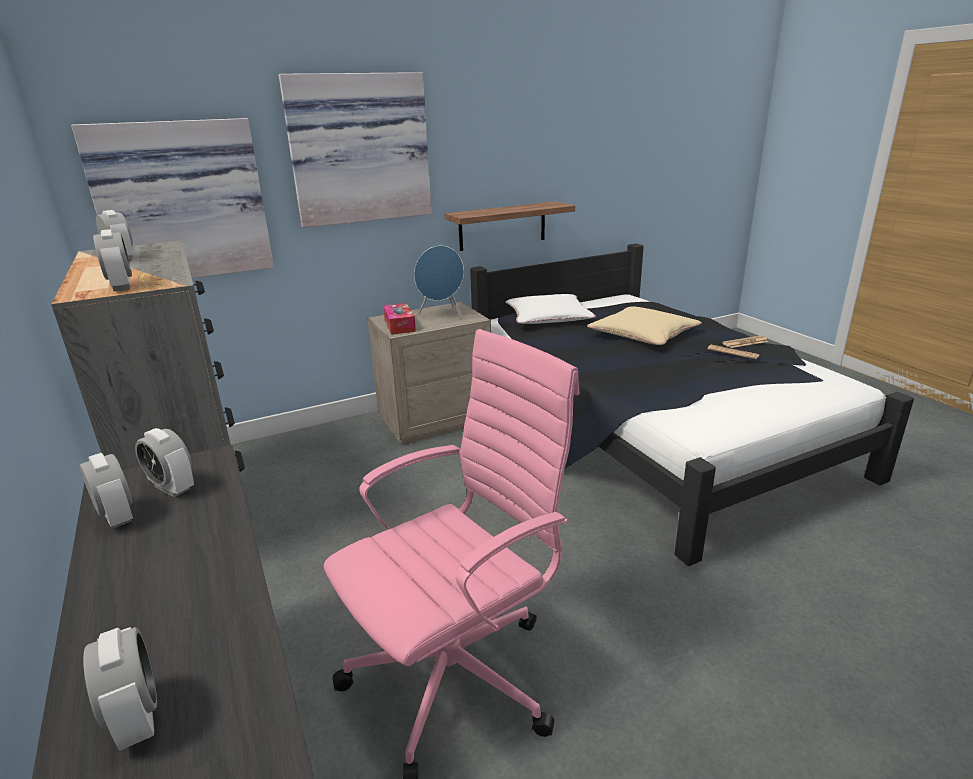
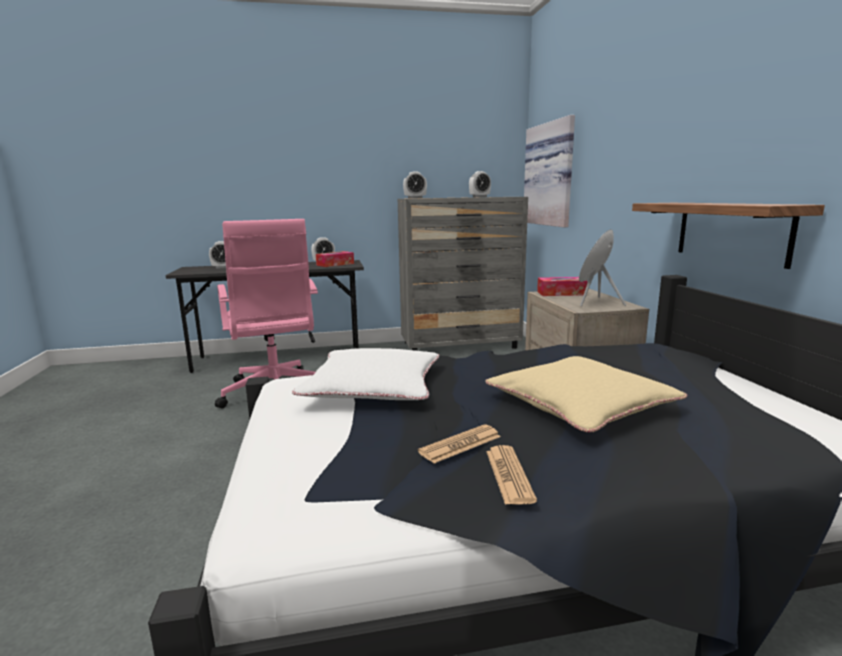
camera: 105 degrees right, 10 degrees down
alarm clock [135,428,194,497] -> tissue box [316,251,354,267]
picture [279,72,432,228] -> none
white pillow [505,294,596,324] -> white pillow moved to [292,348,439,400]

